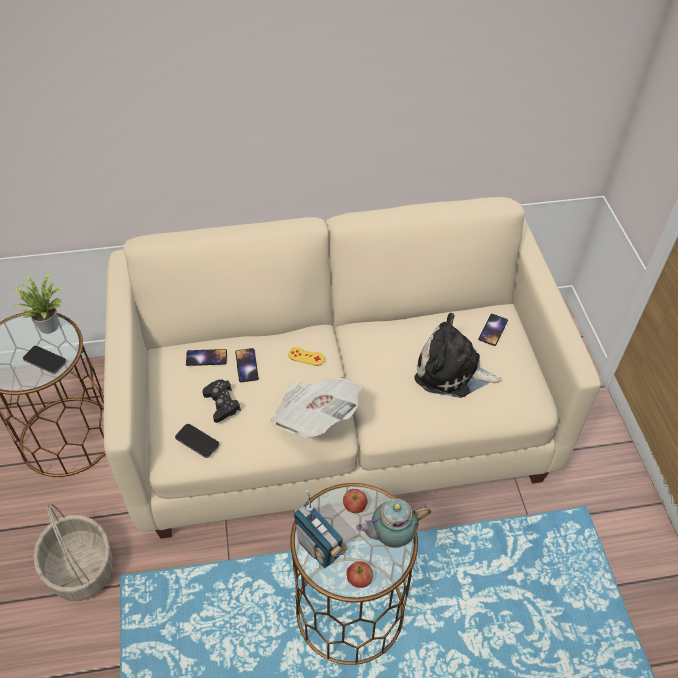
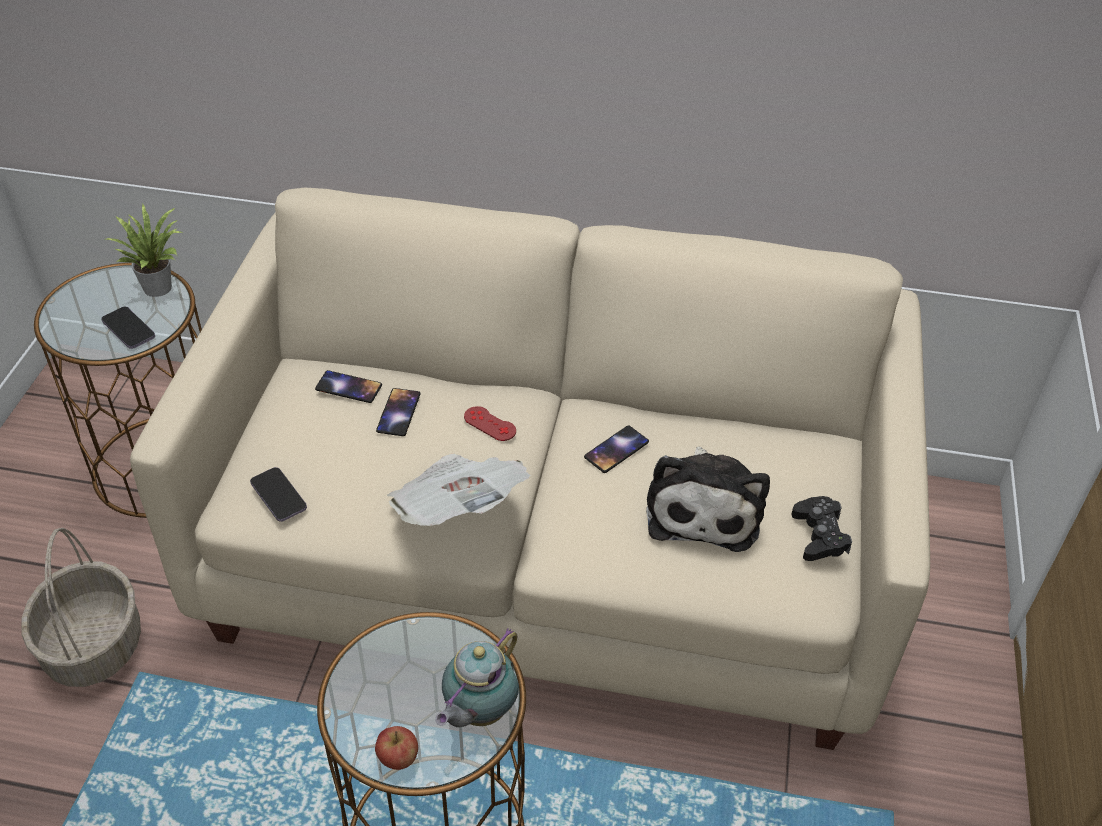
camera: 20 degrees right, 5 degrees down
black game controller [202,379,241,423] -> black game controller moved to [791,496,852,561]
yellow game controller [288,347,325,366] -> red game controller [464,406,516,441]
radio [294,490,348,568] -> none
apple [343,489,368,513] -> none
teapot [356,498,431,548] -> teapot turned 60 degrees counterclockwise [435,628,519,727]
plush toy [414,313,503,398] -> plush toy turned 120 degrees counterclockwise [646,447,770,552]
phone [478,314,508,346] -> phone moved to [584,425,649,473]

